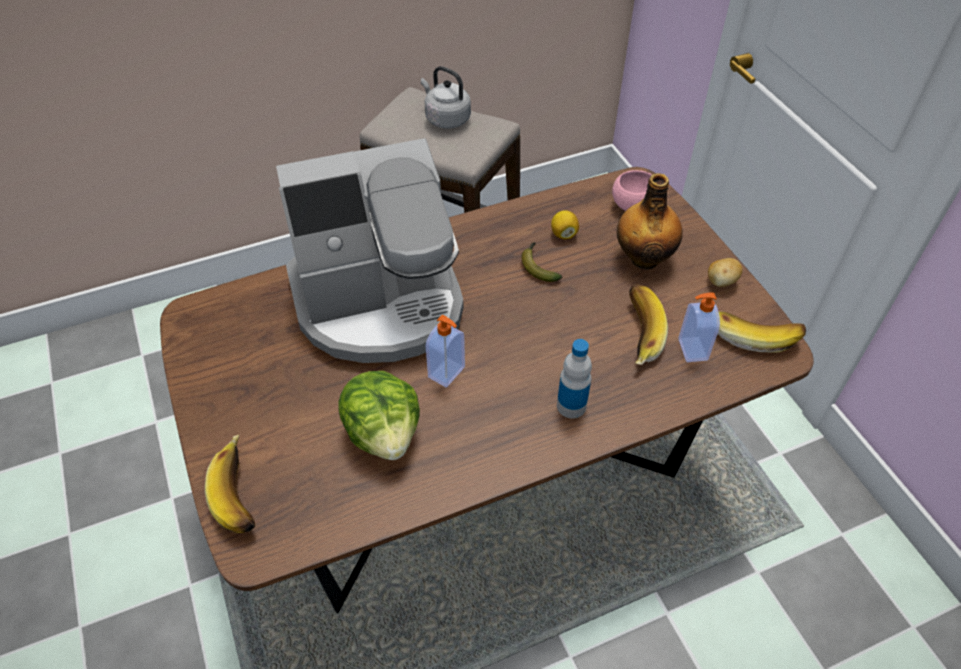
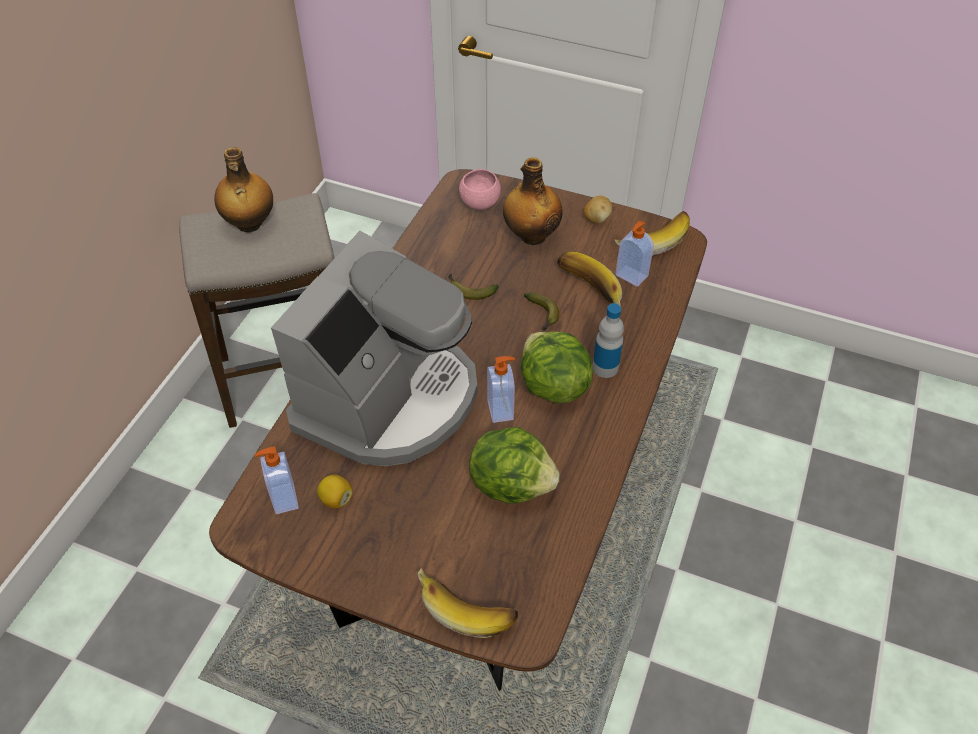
camera: 45 degrees left, 0 degrees up
grey kettle [421,66,471,129] -> bottle [214,147,273,233]
lemon [551,210,579,239] -> lemon moved to [317,475,353,509]
none -> soap dispenser [255,447,299,514]
none -> lettuce [521,332,593,404]
none -> banana [524,292,559,330]

